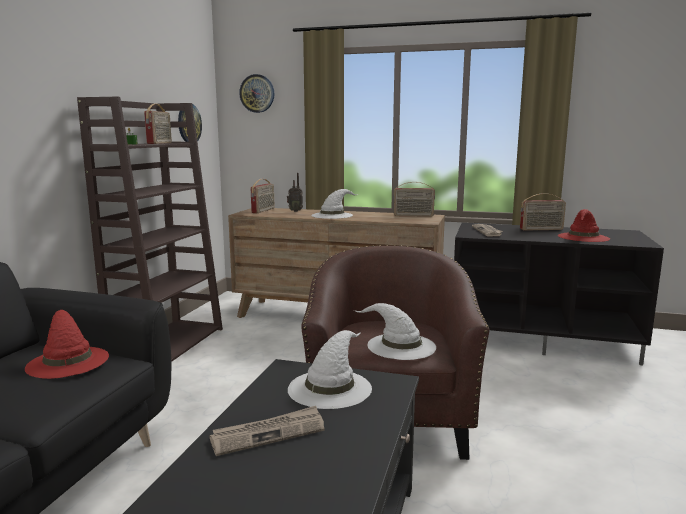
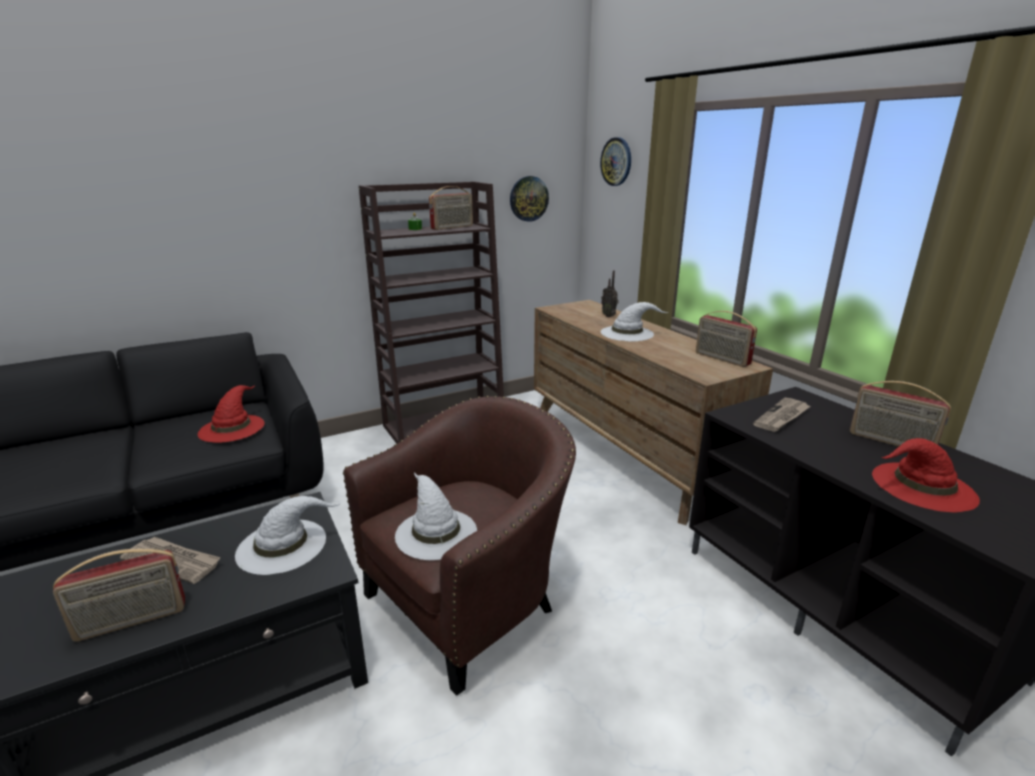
camera: 45 degrees right, 10 degrees up
radio [251,179,275,213] -> radio moved to [53,549,185,642]

